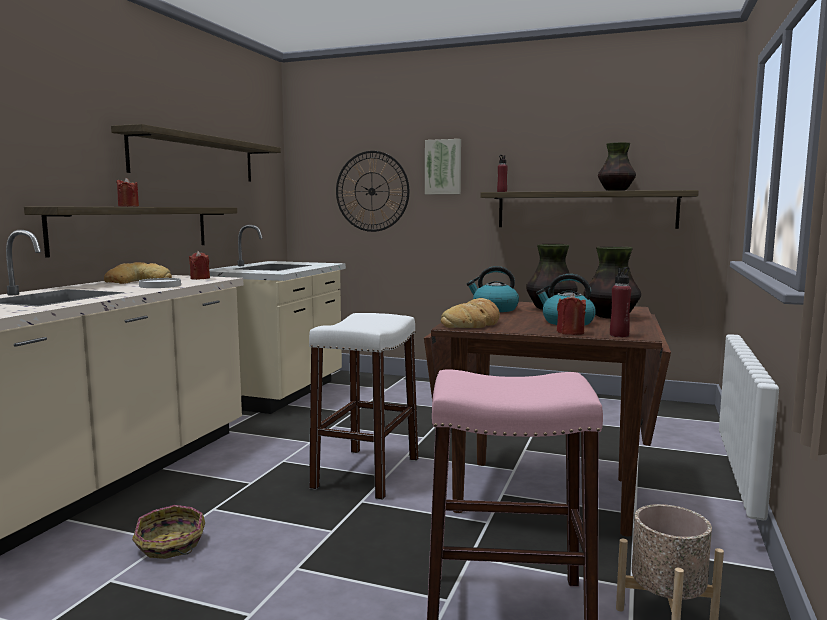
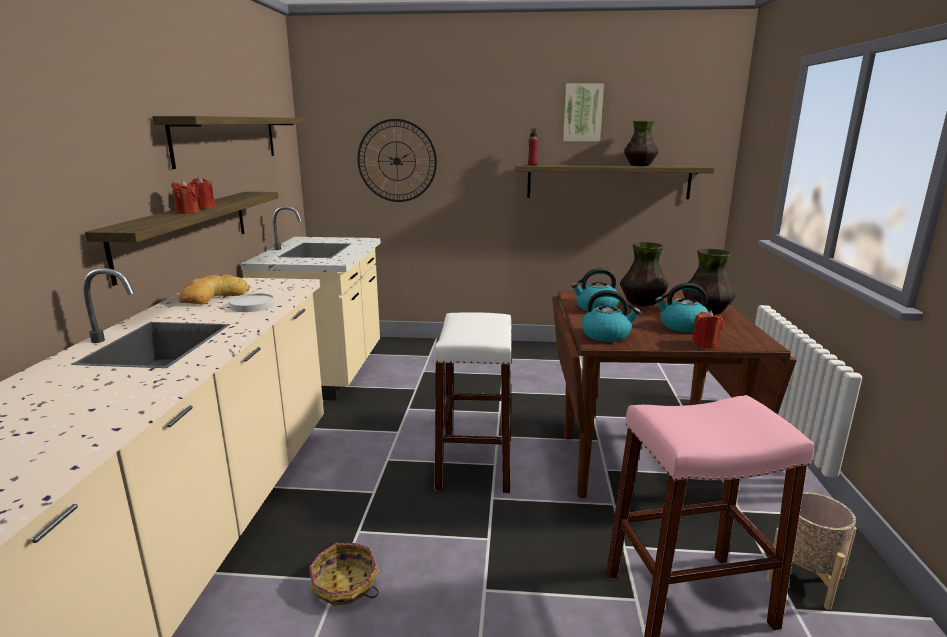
camera: 15 degrees left, 10 degrees up
red candle [189,251,210,280] -> red candle moved to [189,177,216,209]
picture [425,139,461,195] -> picture moved to [563,83,604,141]
bread [441,298,500,328] -> kettle [582,290,641,342]
red bottle [610,267,631,337] -> none

